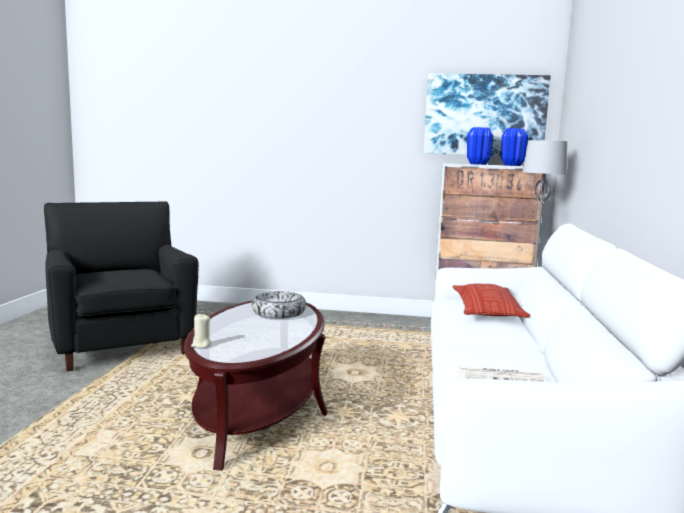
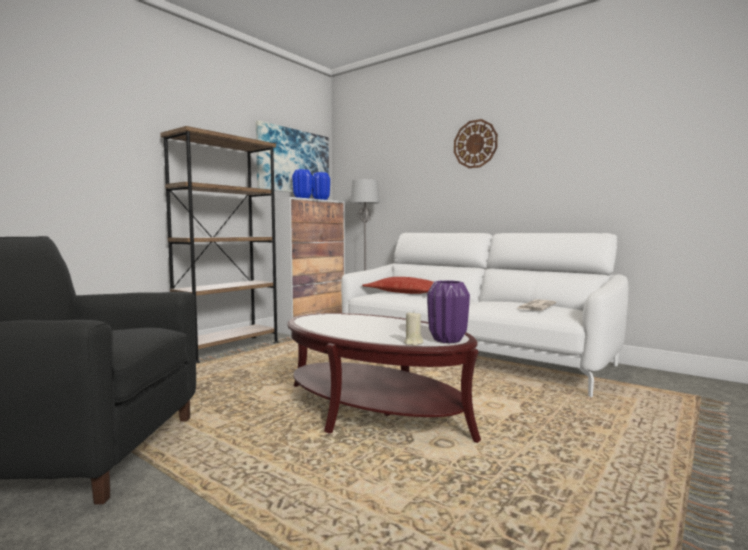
camera: 60 degrees left, 5 degrees down
bowl [252,291,306,319] -> none
none -> brown bookcase [160,126,279,363]
none -> purple vase [427,280,470,343]
none -> wall clock [454,119,498,168]

